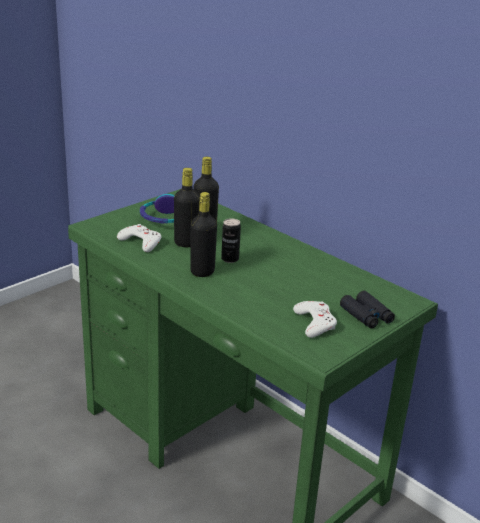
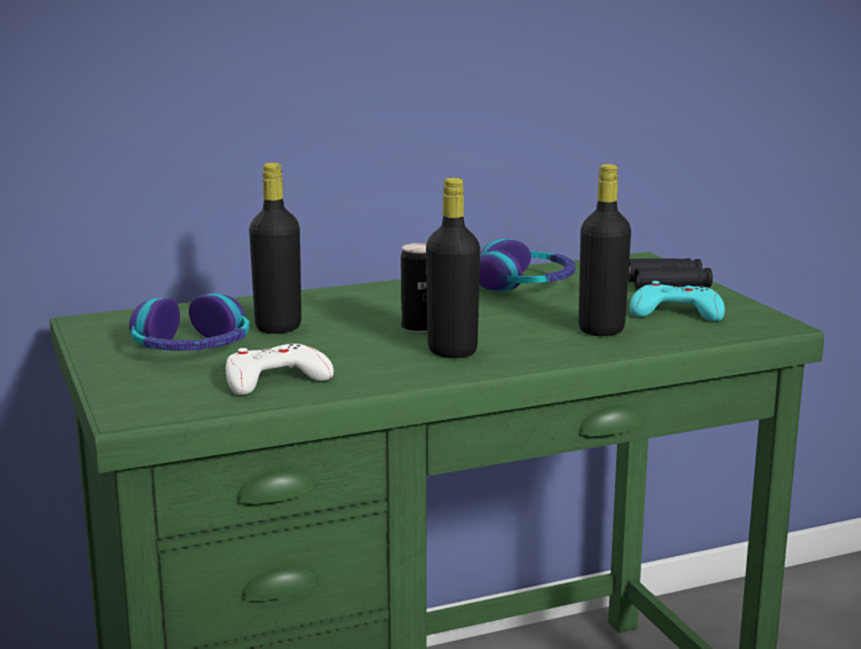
camera: 65 degrees left, 10 degrees down
black bottle [174,168,200,247] -> black bottle moved to [579,164,631,336]
white game controller [293,301,337,338] -> turquoise game controller [630,281,725,322]
none -> headphones [479,239,576,291]

